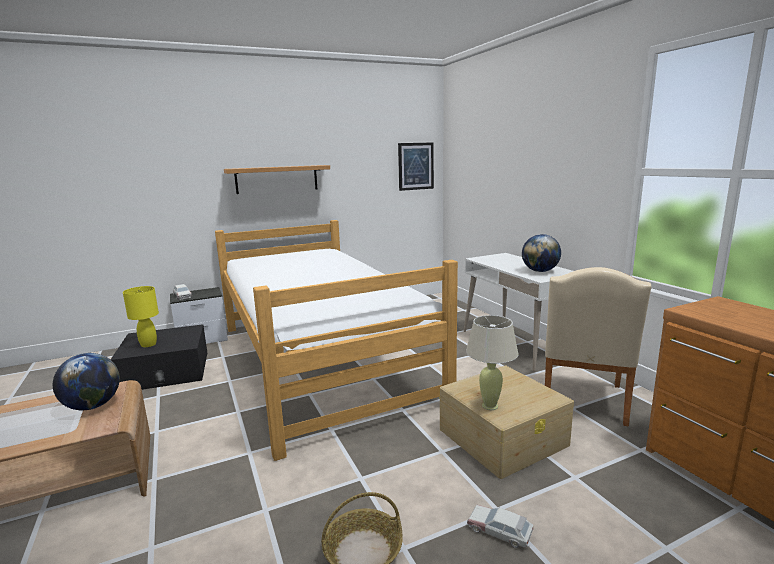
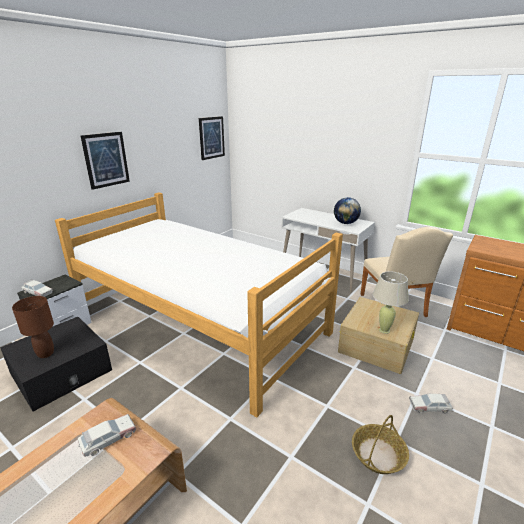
camera: 30 degrees left, 10 degrees up
globe [53,353,120,410] -> toy car [78,414,136,457]
yellow table lamp [123,286,159,347] -> brown table lamp [12,296,54,358]
shelf [224,165,330,194] -> picture [81,132,130,190]

